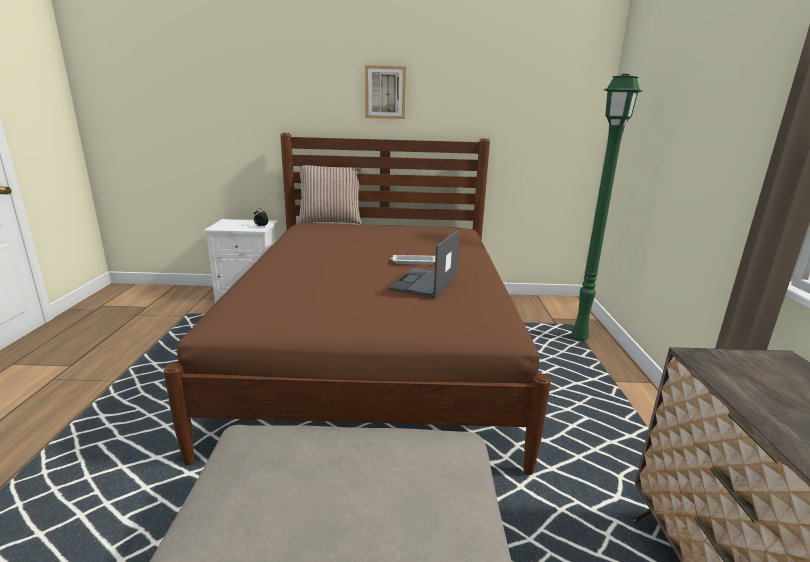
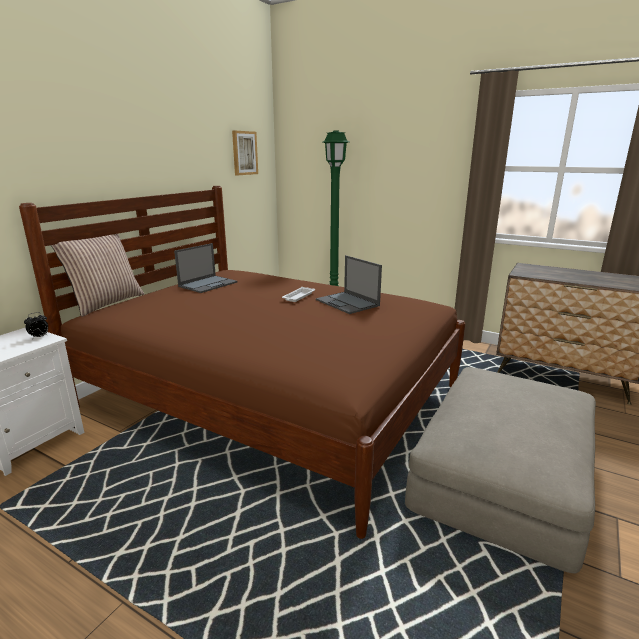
camera: 60 degrees left, 0 degrees up
picture [365,65,406,119] -> picture moved to [232,131,258,176]
none -> laptop [174,243,237,293]

